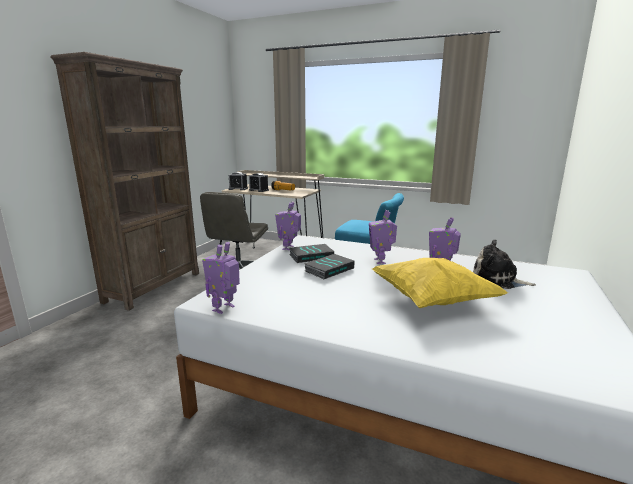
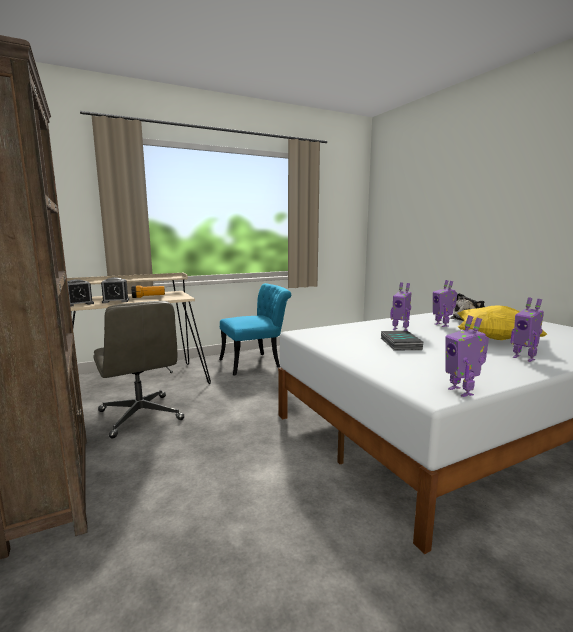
camera: 50 degrees left, 5 degrees down
toy robot [275,202,301,250] -> toy robot moved to [511,297,544,362]
book [289,244,334,263] -> none

